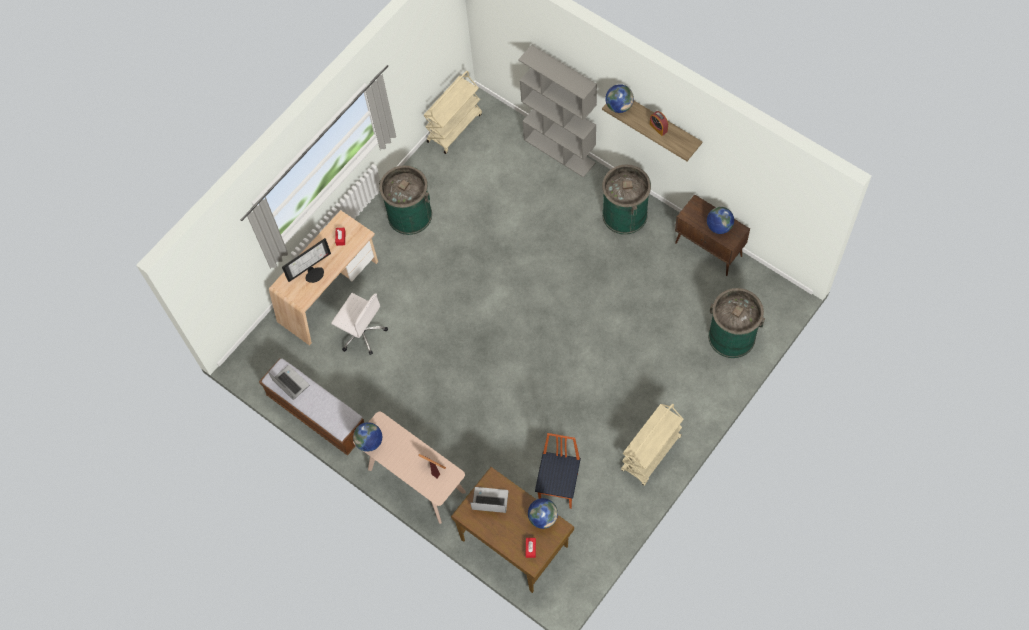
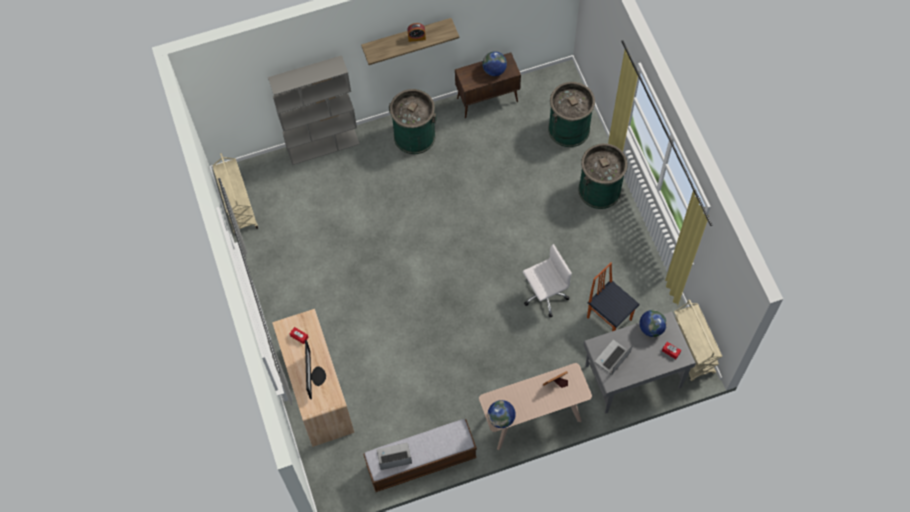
camera: 60 degrees left, 0 degrees up
white office chair [331,293,388,355] -> white office chair moved to [523,244,572,317]
green trash can [379,165,432,235] -> green trash can moved to [578,143,628,209]
brown desk [451,467,574,593] -> grey desk [583,312,696,414]
globe [605,84,634,113] -> none
beige cart [621,403,683,486] -> beige cart moved to [674,300,723,381]

